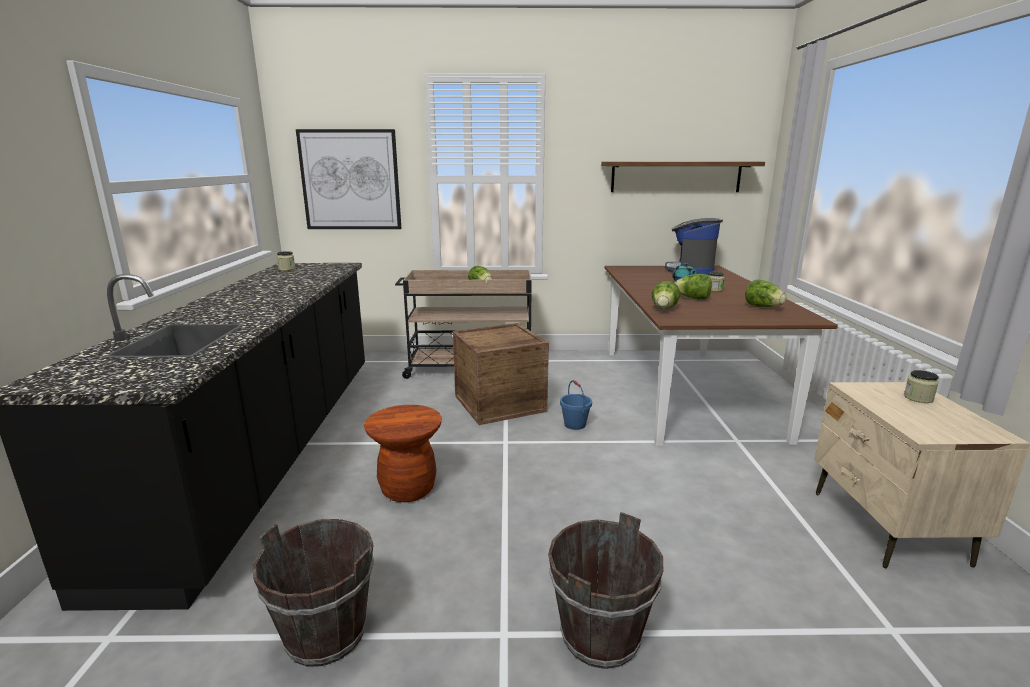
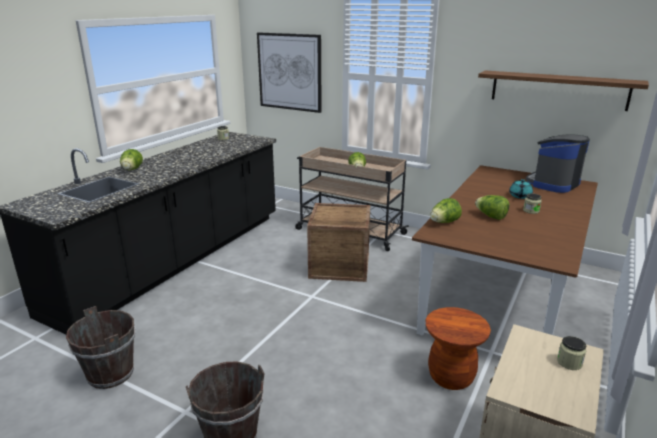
camera: 30 degrees right, 5 degrees up
brown stool [364,405,442,502] -> brown stool moved to [426,307,491,390]
blue bucket [560,380,592,430] -> none
lettuce [745,279,787,307] -> lettuce moved to [120,149,143,170]

